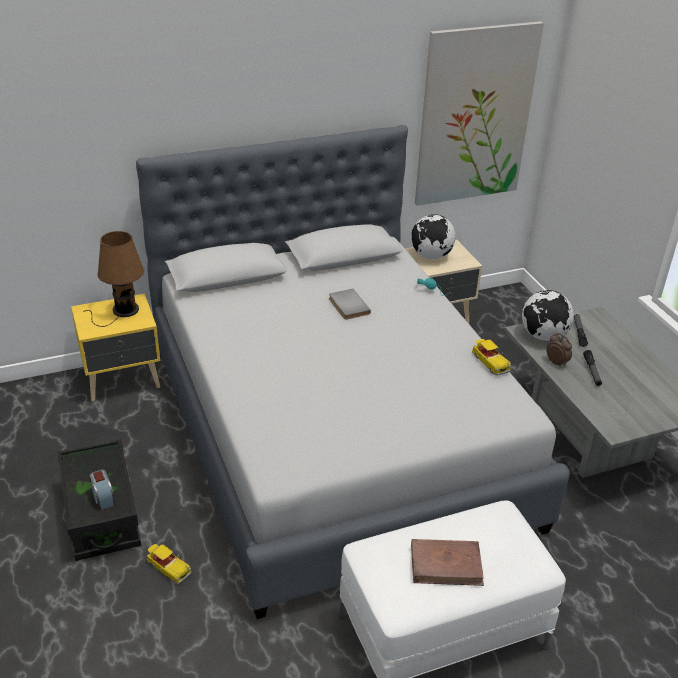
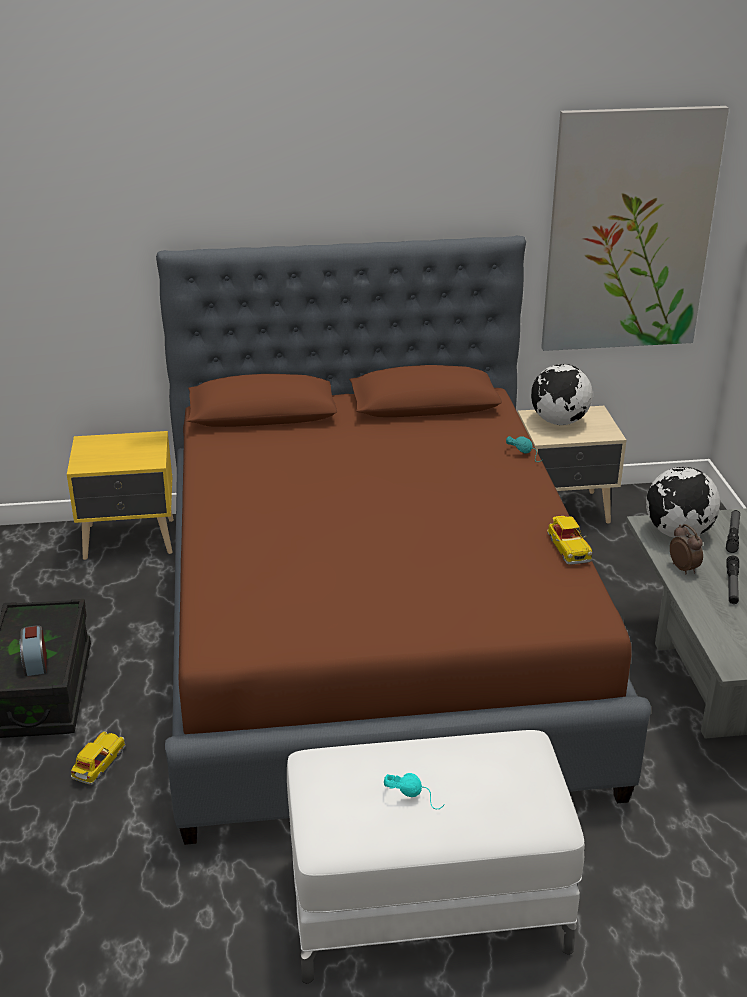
camera: 15 degrees right, 5 degrees down
brown table lamp [83,231,144,327] -> none
grey bed [136,125,570,619] -> brown bed [156,235,651,845]
toy car [147,544,191,584] -> toy car turned 120 degrees counterclockwise [71,731,126,785]
grey book [329,289,371,320] -> none
brown book [411,539,484,586] -> turquoise headphones [384,773,445,809]

